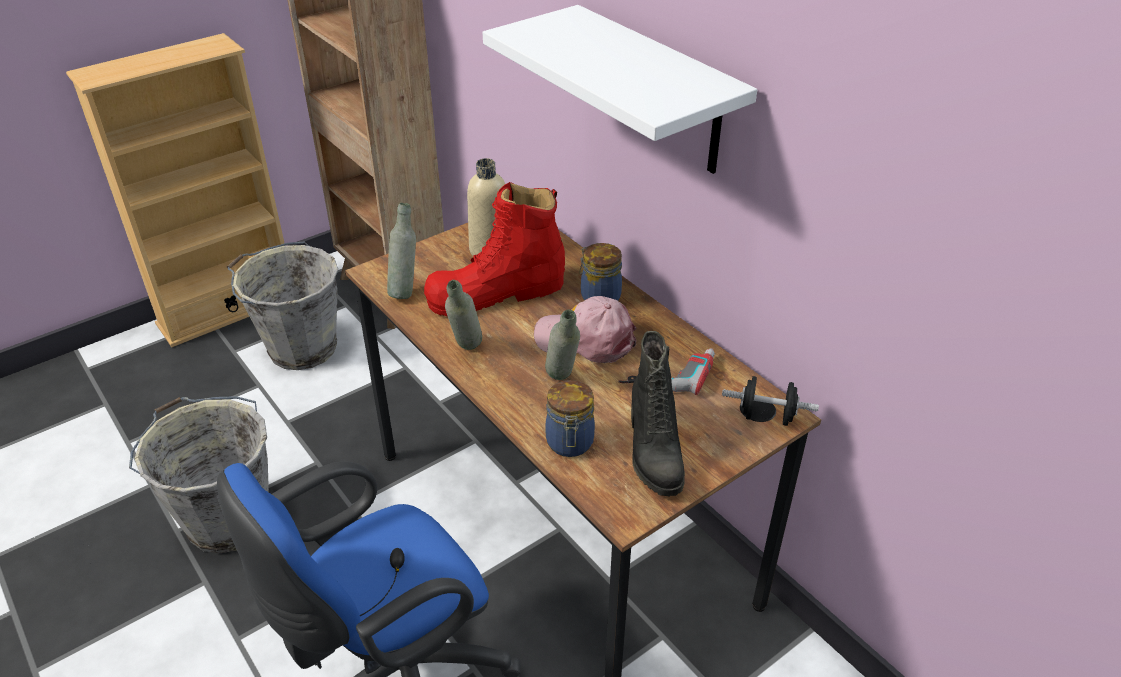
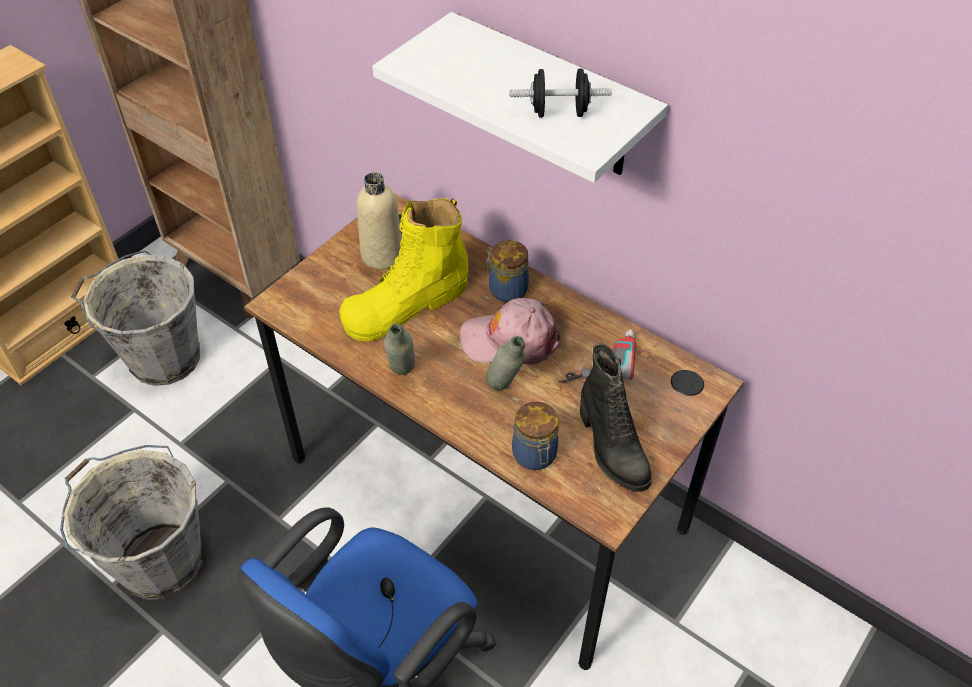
camera: 15 degrees left, 10 degrees up
grey bottle [387,203,416,299] -> none
red boot [424,182,565,316] -> yellow boot [340,198,468,342]
black dumbbell [722,376,819,426] -> black dumbbell moved to [509,68,612,118]

